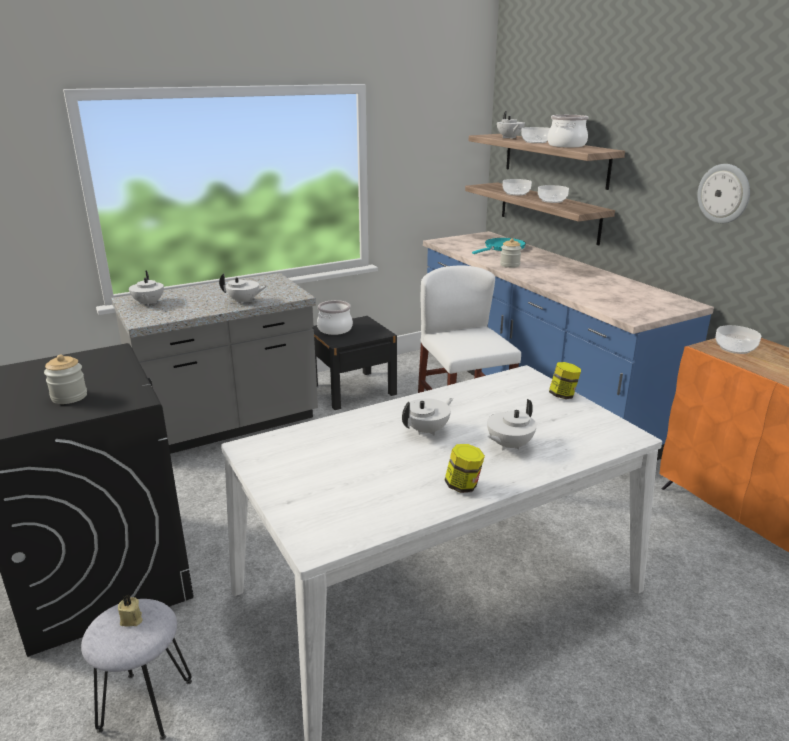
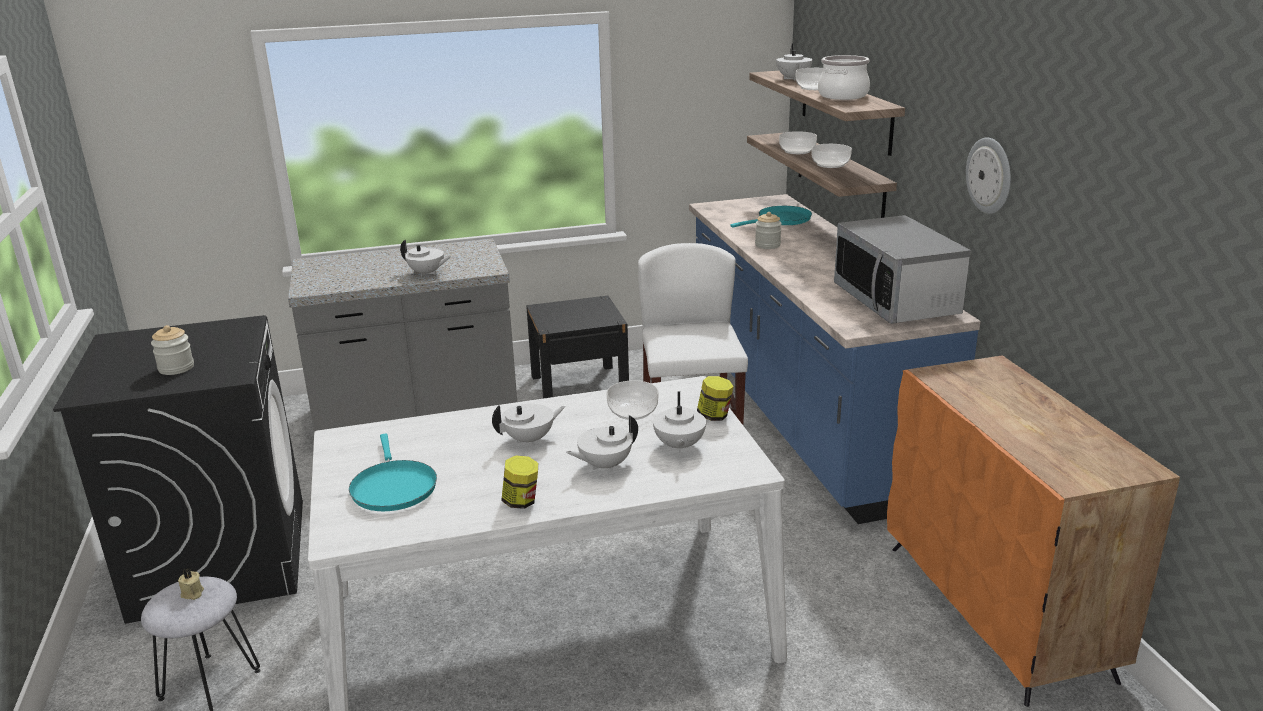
camera: 15 degrees right, 0 degrees up
white teapot [129,270,164,306] -> white teapot moved to [653,391,706,453]
cooking pot [317,300,353,335] -> none
bowl [715,325,761,354] -> bowl moved to [607,380,658,420]
none -> turquoise frying pan [349,433,437,511]
none -> microwave [834,215,971,324]

